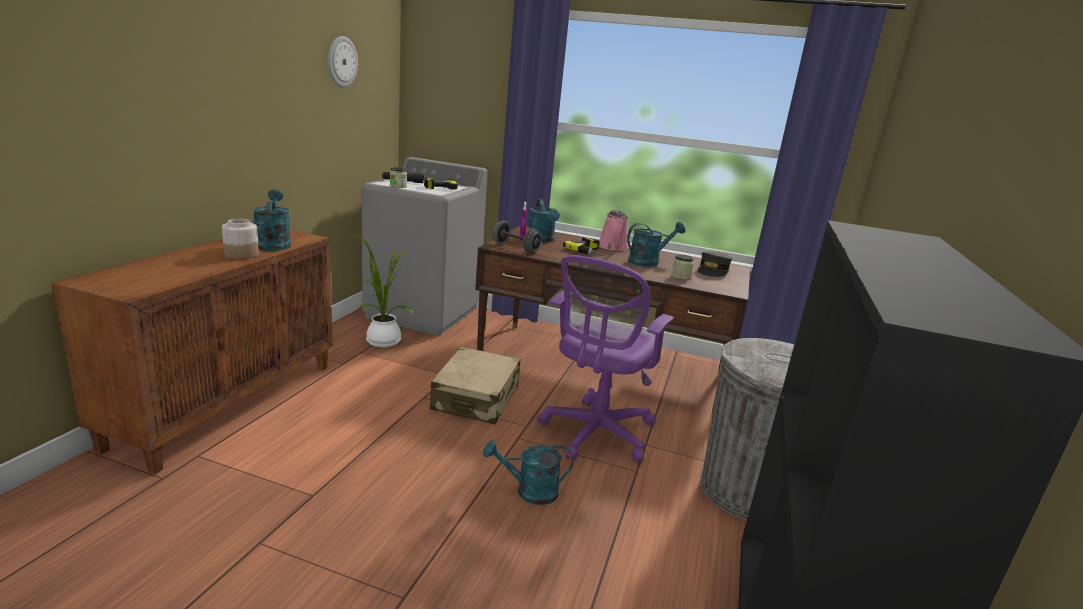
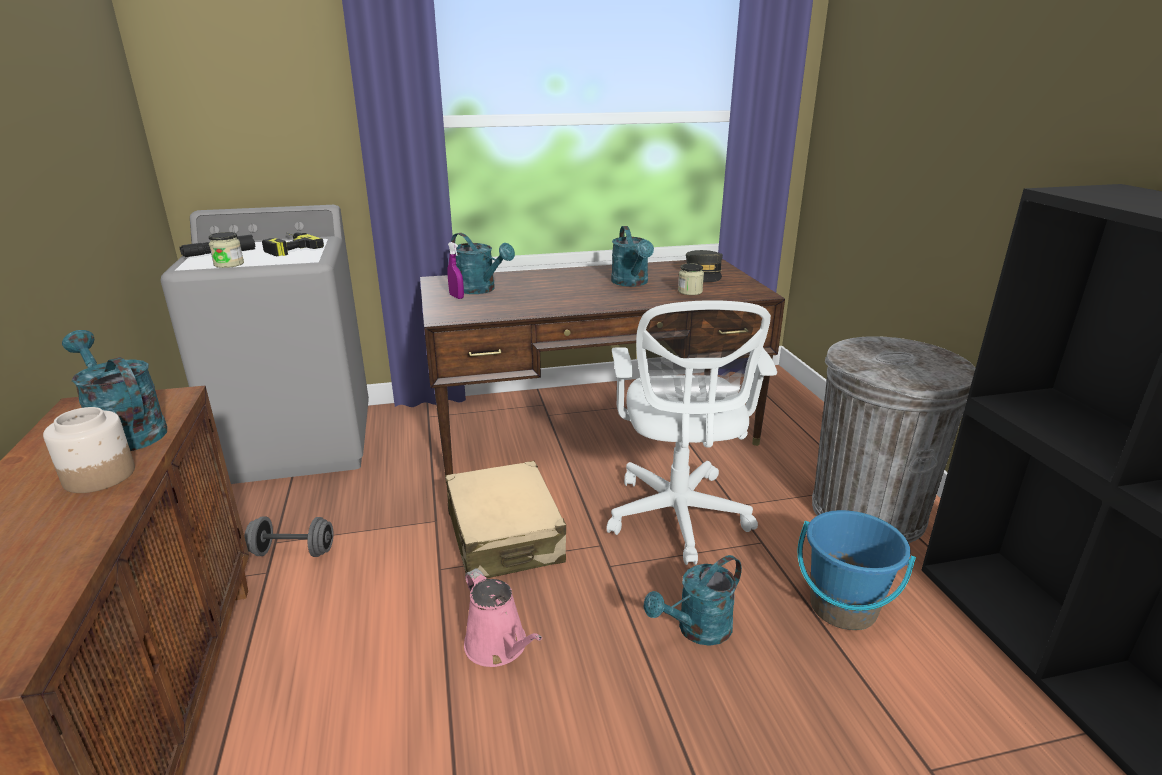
camera: 30 degrees left, 5 degrees up
wall clock [328,36,358,87] -> none
potted plant [352,233,413,347] -> none
grey dumbbell [492,221,542,253] -> grey dumbbell moved to [244,516,333,557]
purple office chair [537,255,674,462] -> white office chair [606,300,777,565]
power drill [563,237,604,256] -> none
pink watering can [599,210,629,251] -> pink watering can moved to [464,568,542,667]
turquoise watering can [627,222,685,267] -> turquoise watering can turned 135 degrees clockwise [611,226,654,287]
none -> blue bucket [798,510,916,630]

